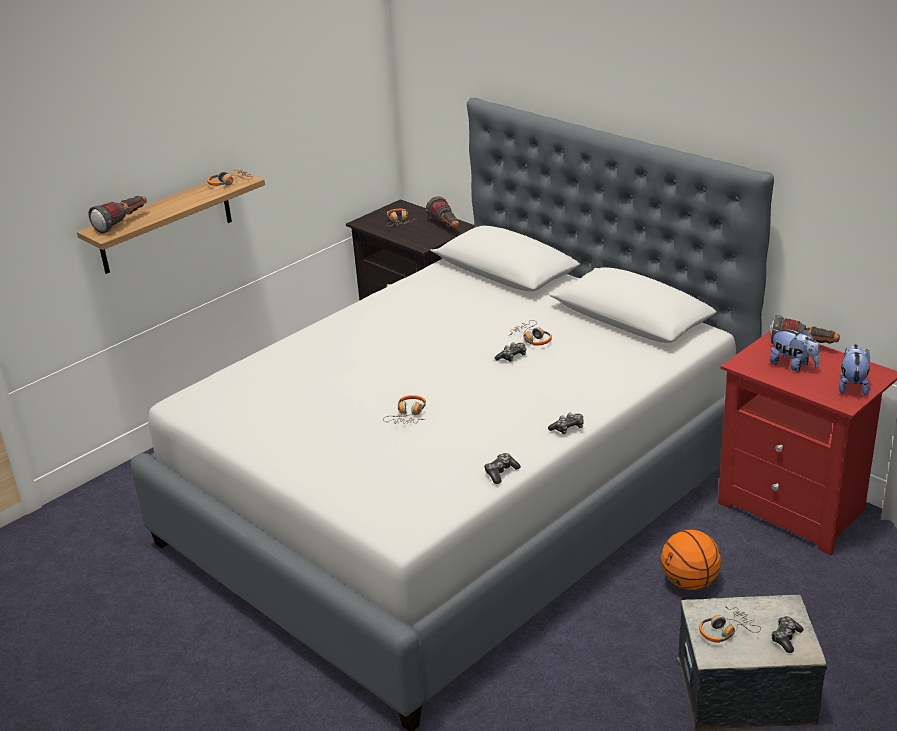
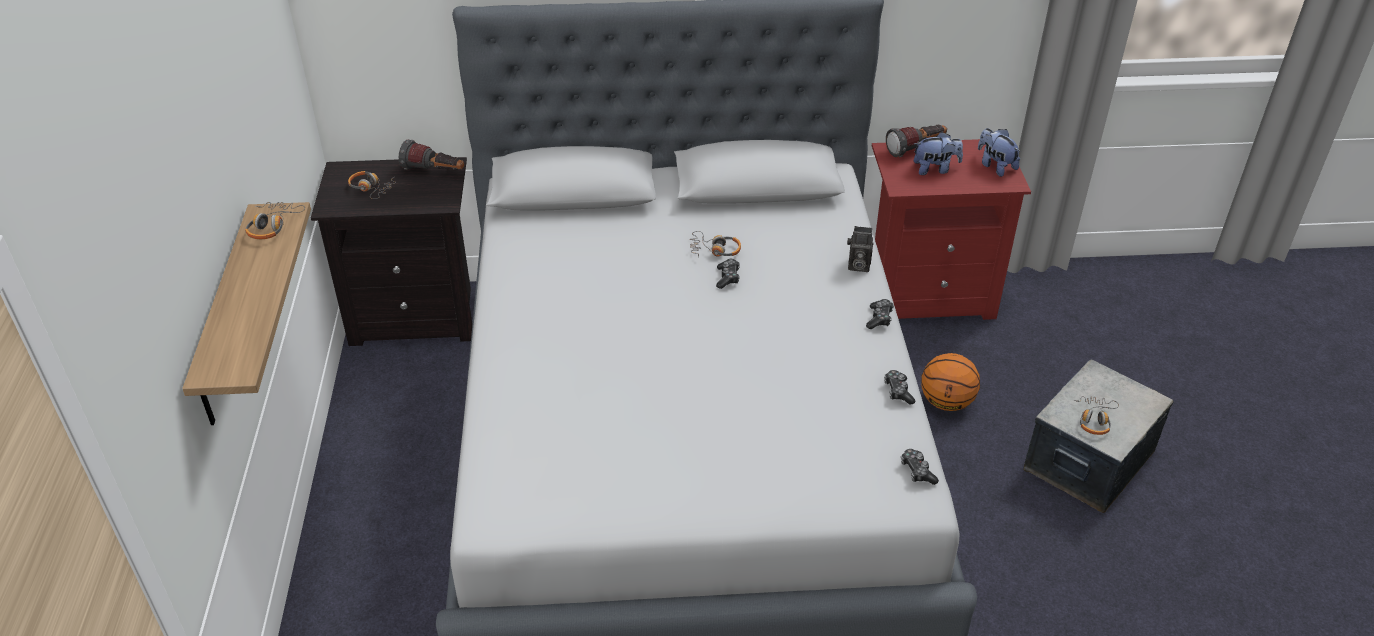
camera: 50 degrees left, 10 degrees up
flashlight [89,196,147,234] -> none
headphones [383,395,426,424] -> none
game controller [771,616,804,653] -> game controller moved to [901,449,939,485]
none -> camera [847,226,873,272]

